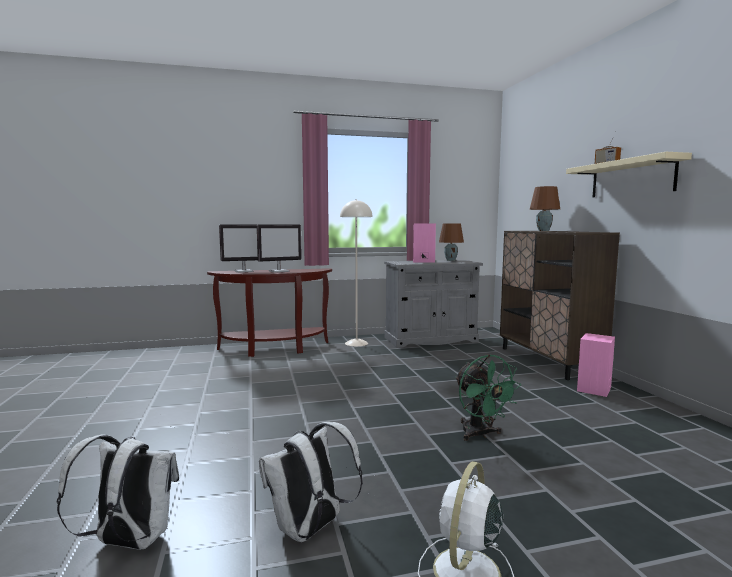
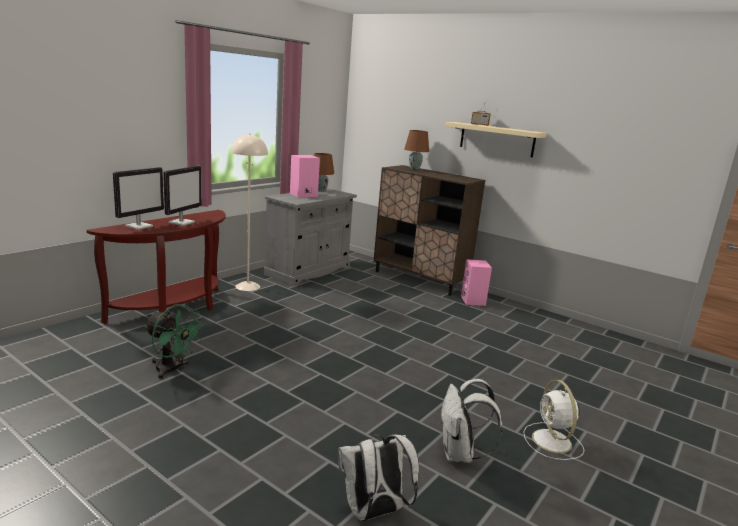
camera: 40 degrees left, 10 degrees up
green fan [455,354,521,441] -> green fan moved to [144,304,204,379]

